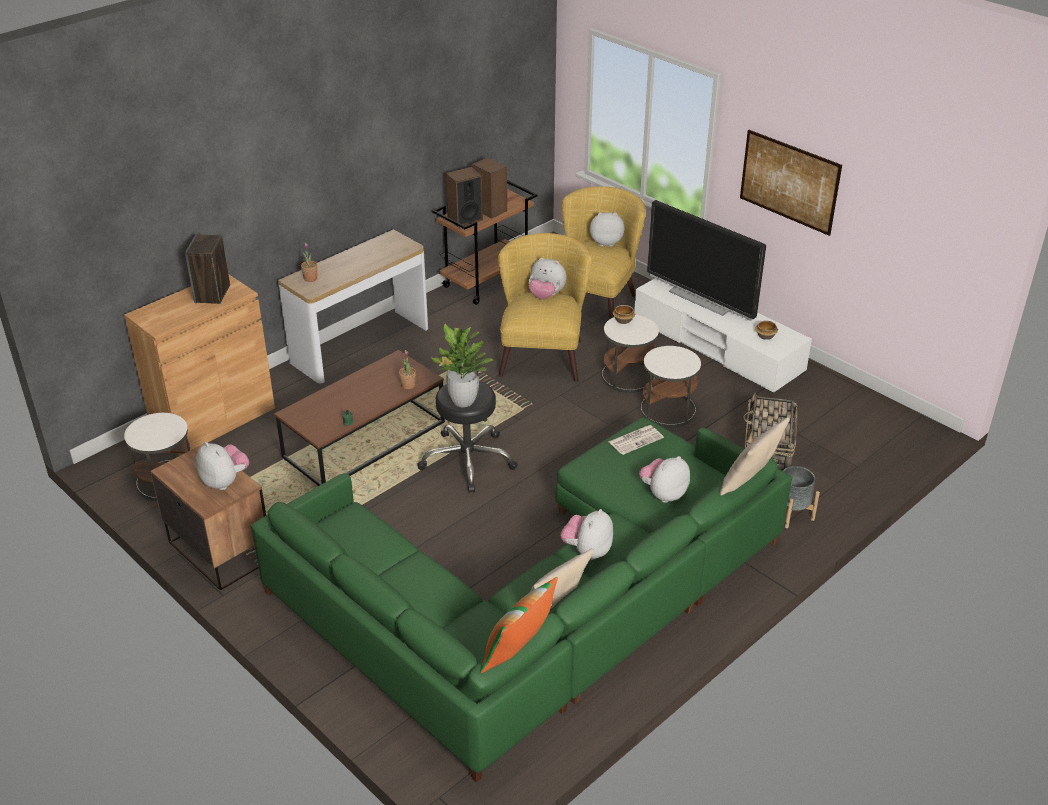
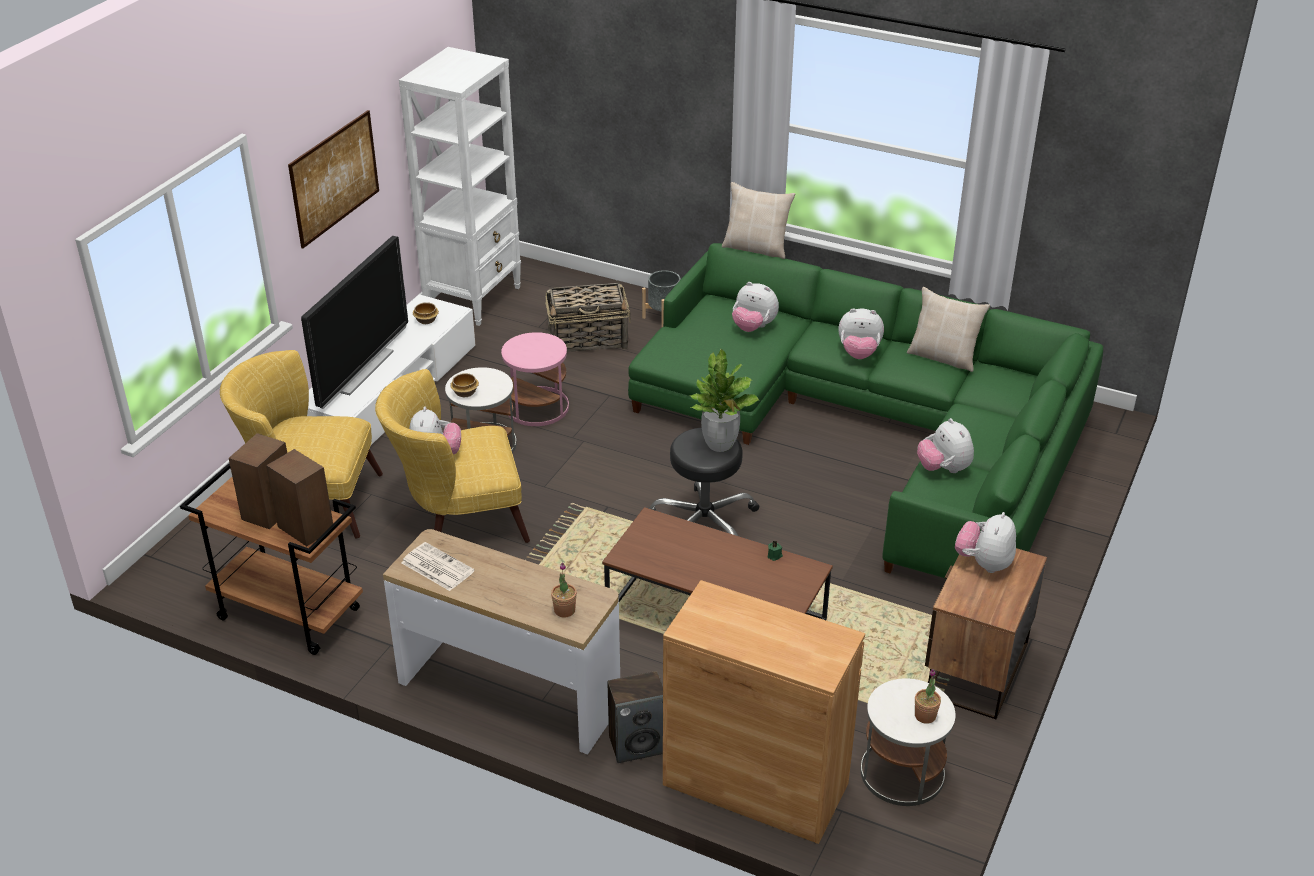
camera: 110 degrees left, 0 degrees up
speaker [185,234,230,304] -> speaker moved to [608,671,663,763]
potted plant [399,350,416,389] -> potted plant moved to [915,669,941,724]
pillow [480,577,558,674] -> none
plush toy [590,212,625,247] -> plush toy moved to [917,418,974,473]
newspaper [609,425,664,455] -> newspaper moved to [401,542,475,591]
white side table [641,346,701,428] -> pink side table [501,332,569,426]
none -> white bookcase [399,47,521,326]

